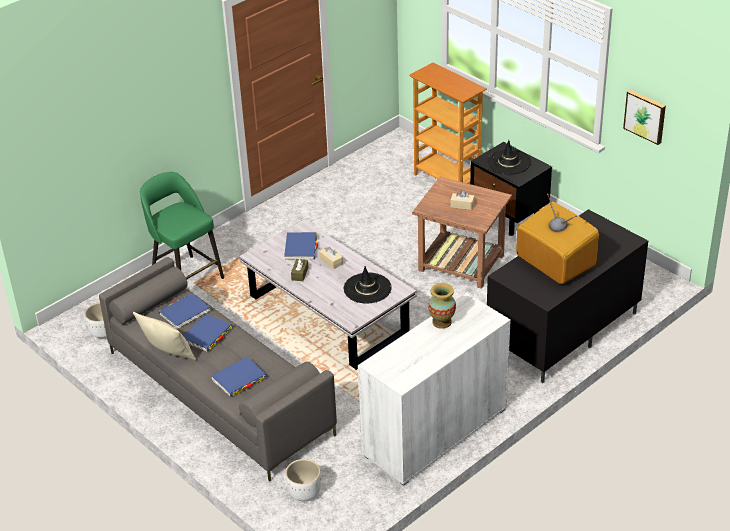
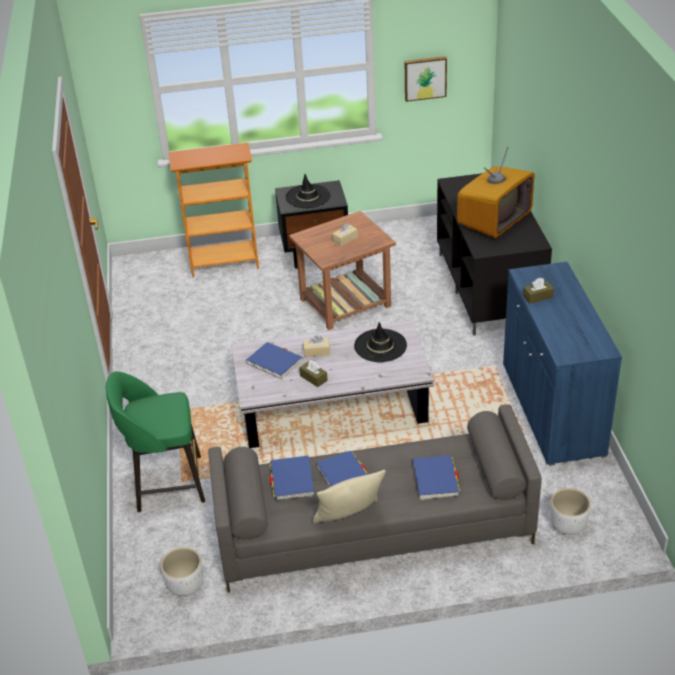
camera: 55 degrees left, 0 degrees up
white cabinet [358,293,511,486] -> blue cabinet [503,262,622,466]
vase [428,283,456,329] -> brown tissue box [523,278,554,304]
television [516,194,599,284] -> television turned 135 degrees clockwise [457,147,534,239]

